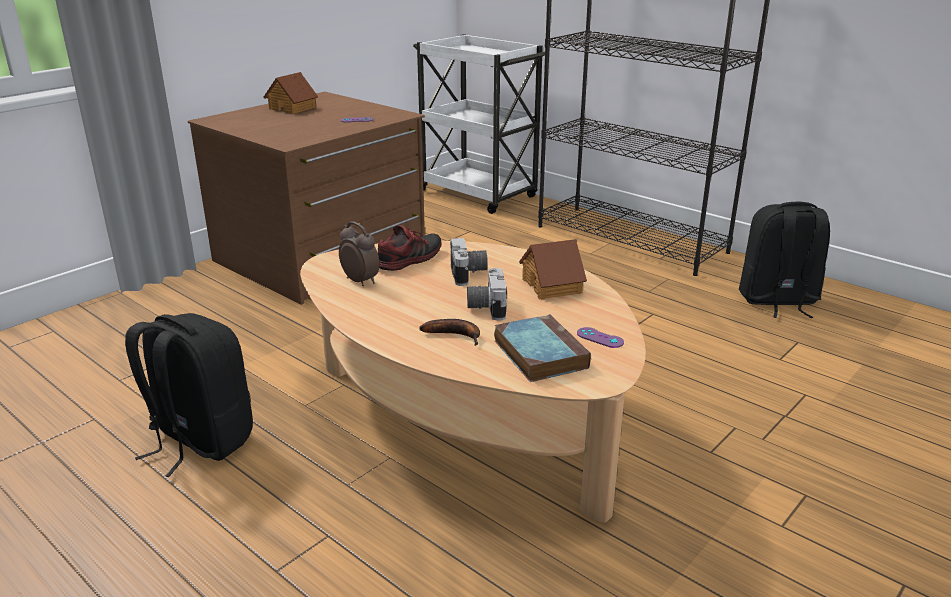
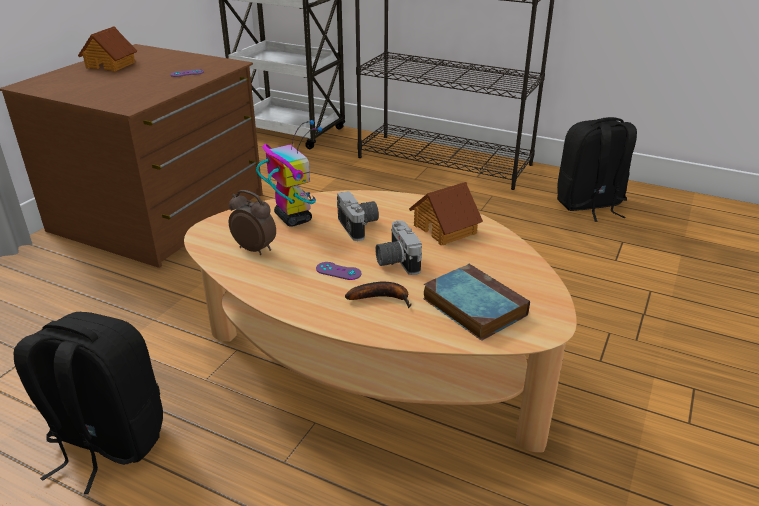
camera: 15 degrees left, 5 degrees up
shoe [378,225,442,271] -> toy robot [256,120,322,227]
purple game controller [577,327,624,348] -> purple game controller moved to [316,262,361,280]

